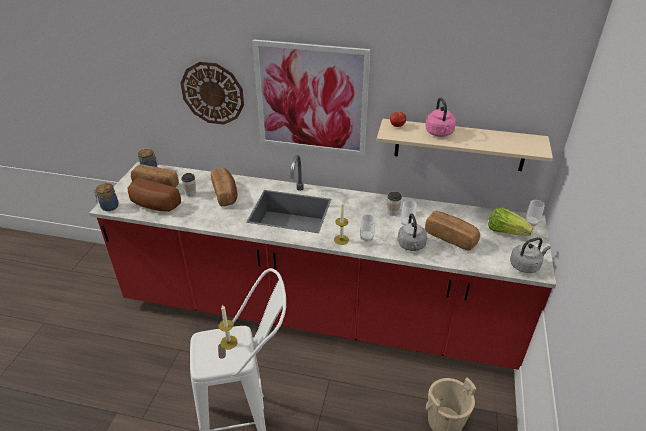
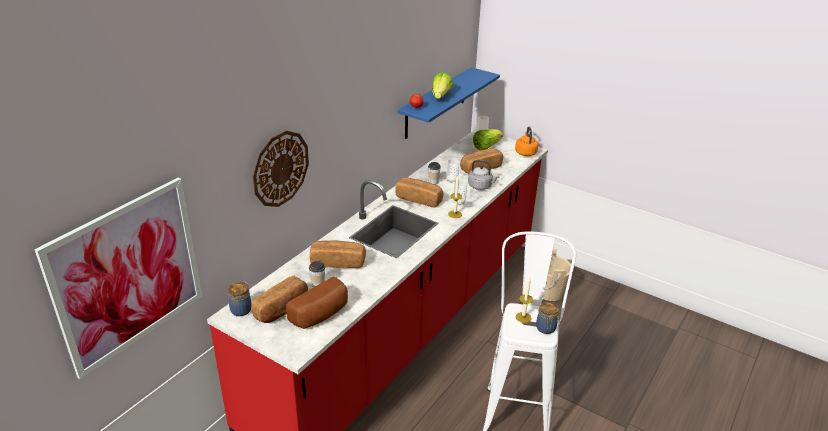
camera: 70 degrees left, 5 degrees down
jar [94,183,119,211] -> jar moved to [536,302,559,334]
picture [252,40,370,156] -> picture moved to [35,178,202,379]
beige shelf [376,119,553,171] -> blue shelf [398,67,500,139]
pink kettle [425,97,456,137] -> lettuce [432,72,454,99]
grey kettle [510,237,550,273] -> orange kettle [515,127,538,156]
none -> bread [395,177,443,208]

